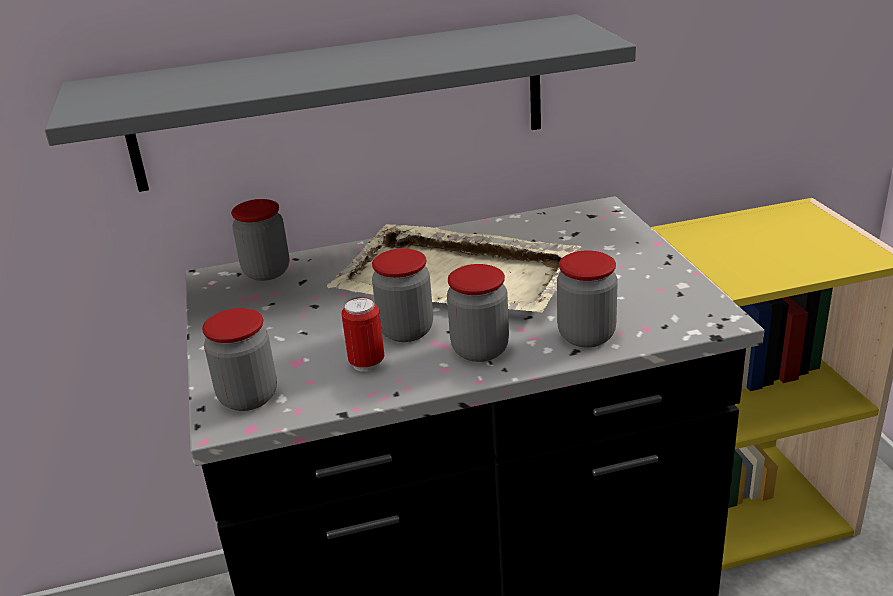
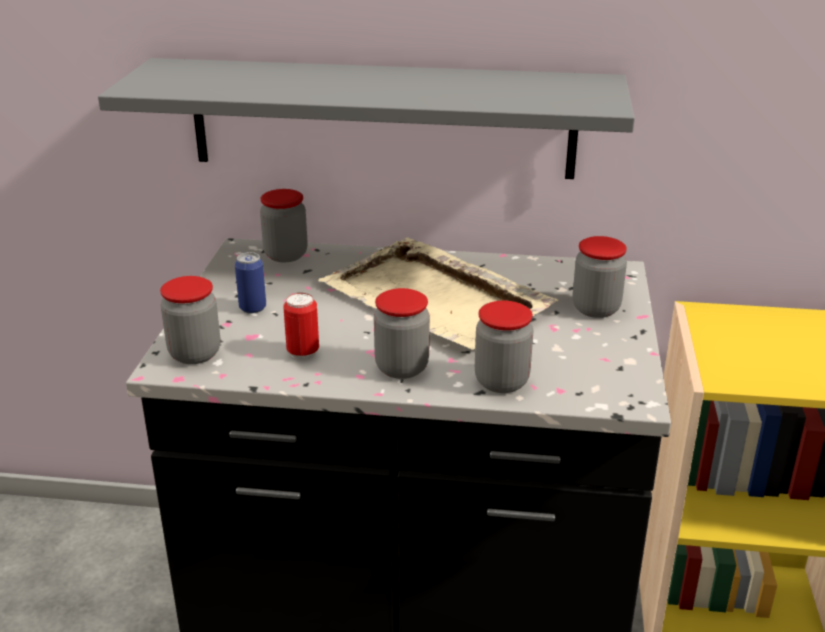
camera: 20 degrees right, 0 degrees up
jar [372,248,433,342] -> jar moved to [573,236,627,318]
none -> can [235,252,266,314]

